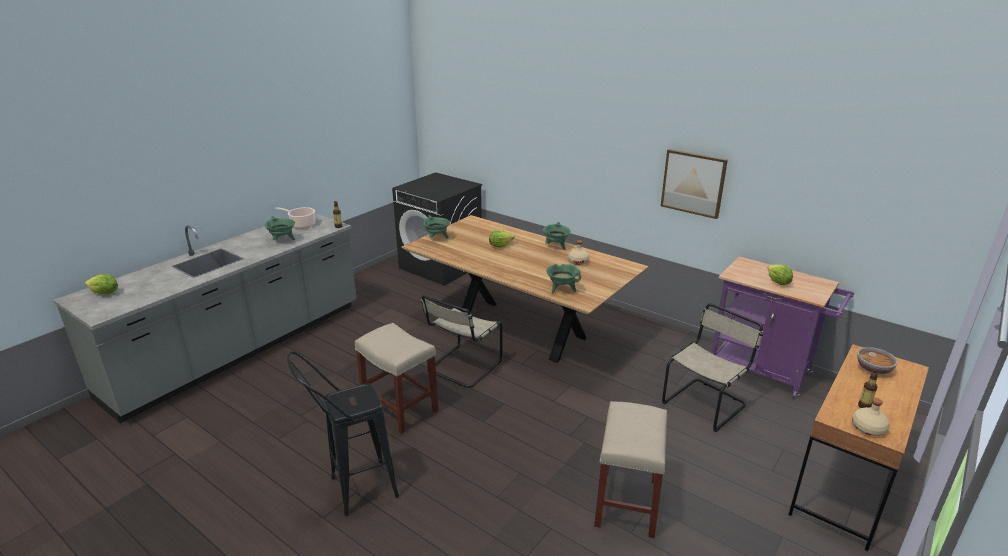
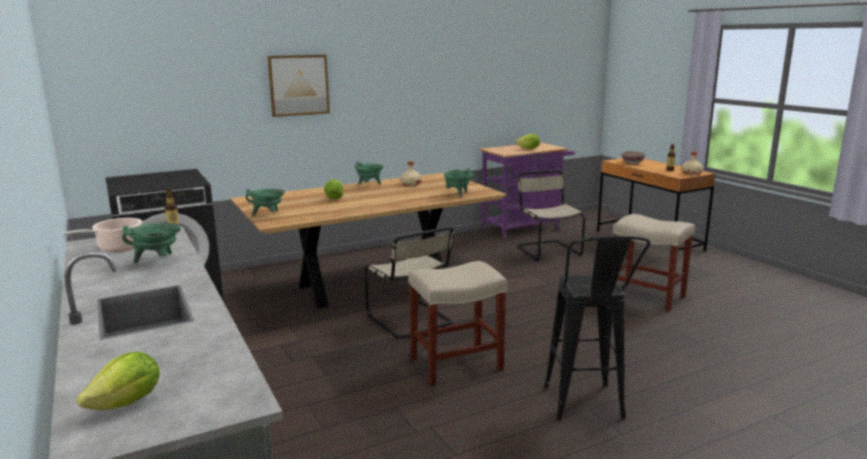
camera: 65 degrees left, 10 degrees down
picture [661,149,728,219] -> picture moved to [267,55,330,117]

